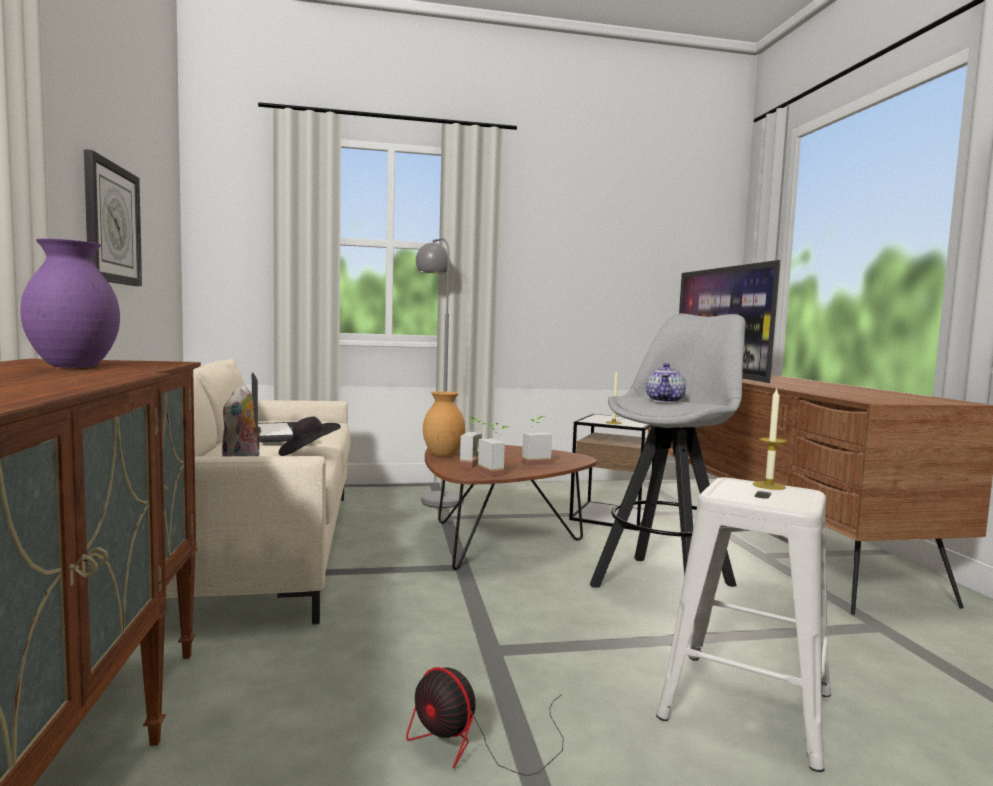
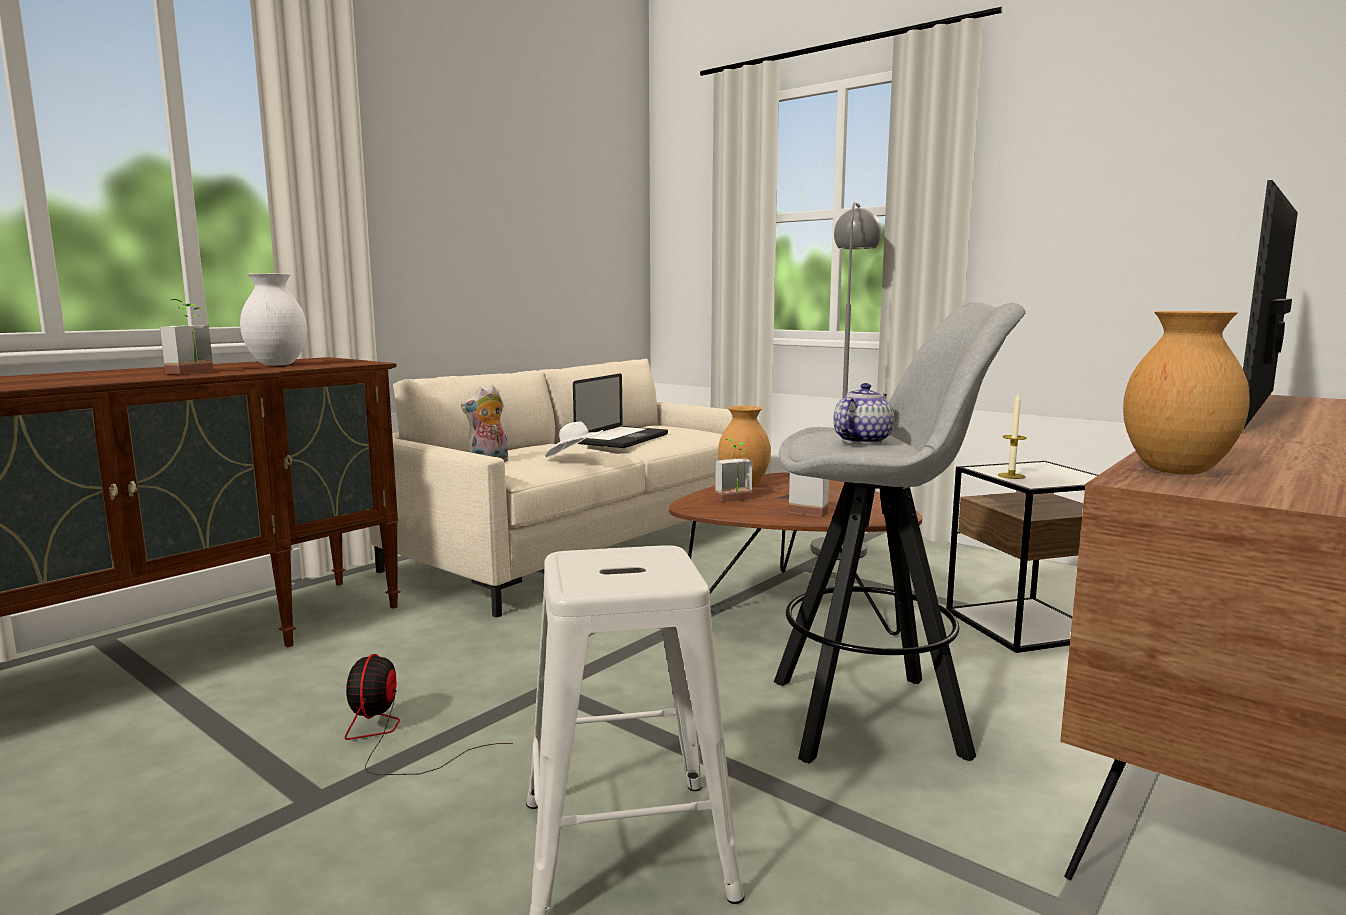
camera: 50 degrees right, 5 degrees up
purple vase [20,238,120,368] -> white vase [240,274,307,366]
wall clock [84,149,142,286] -> none
black hat [279,417,341,456] -> white hat [545,422,603,458]
potted plant [478,423,509,477] -> potted plant moved to [160,299,214,375]
teapot [646,363,686,403] -> teapot turned 150 degrees clockwise [833,383,894,444]
candle [753,387,787,490] -> none
none -> brown vase [1123,311,1250,475]

